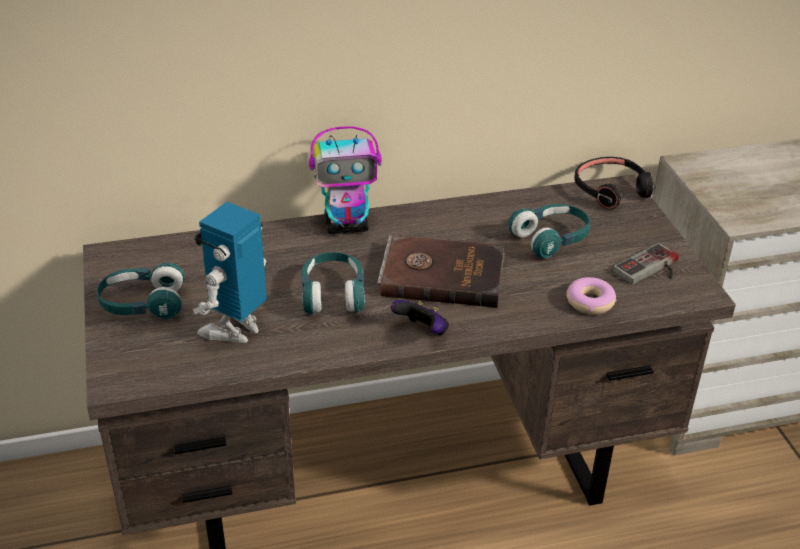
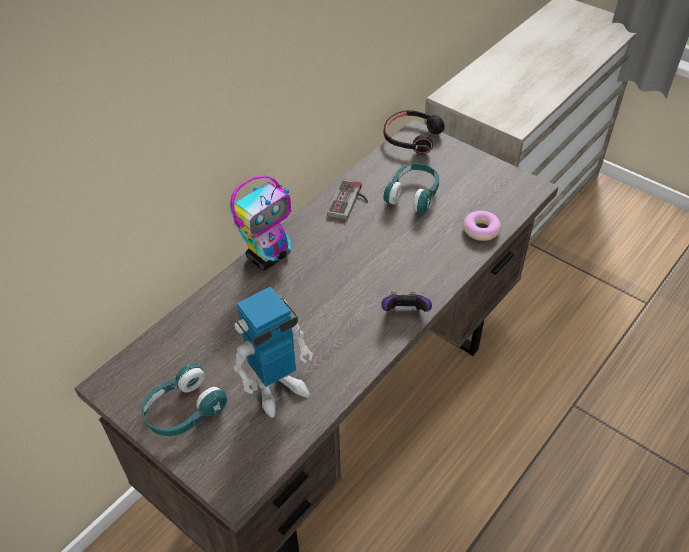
camera: 35 degrees left, 10 degrees up
toy robot [193,202,267,343] -> toy robot turned 120 degrees counterclockwise [234,286,313,417]
turquoise headphones [302,252,365,314] -> none
brown book [377,235,505,308] -> none
game controller [613,243,679,284] -> game controller moved to [327,179,368,220]

